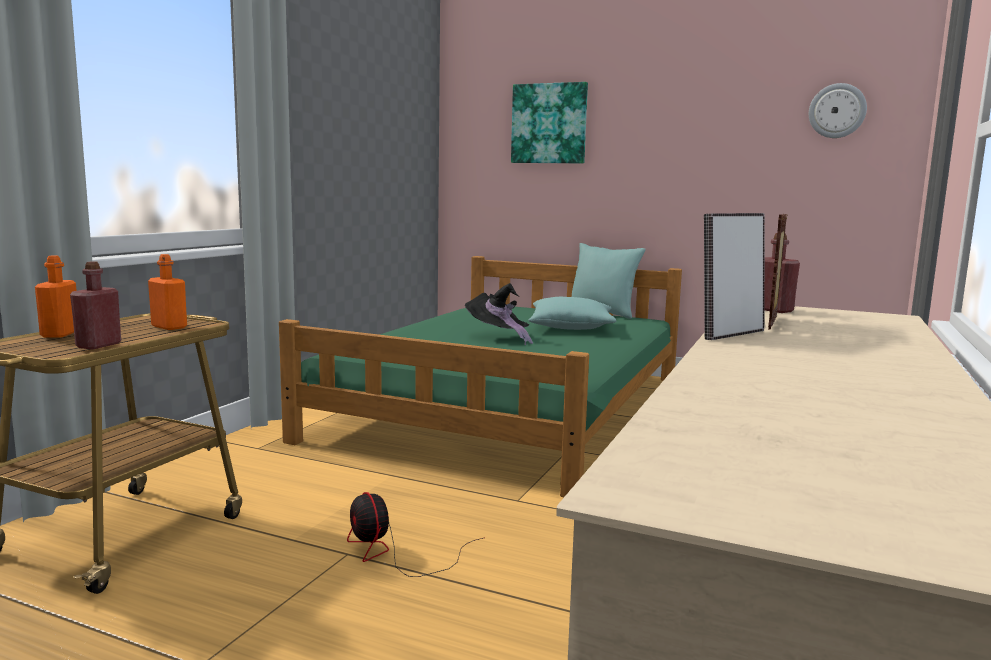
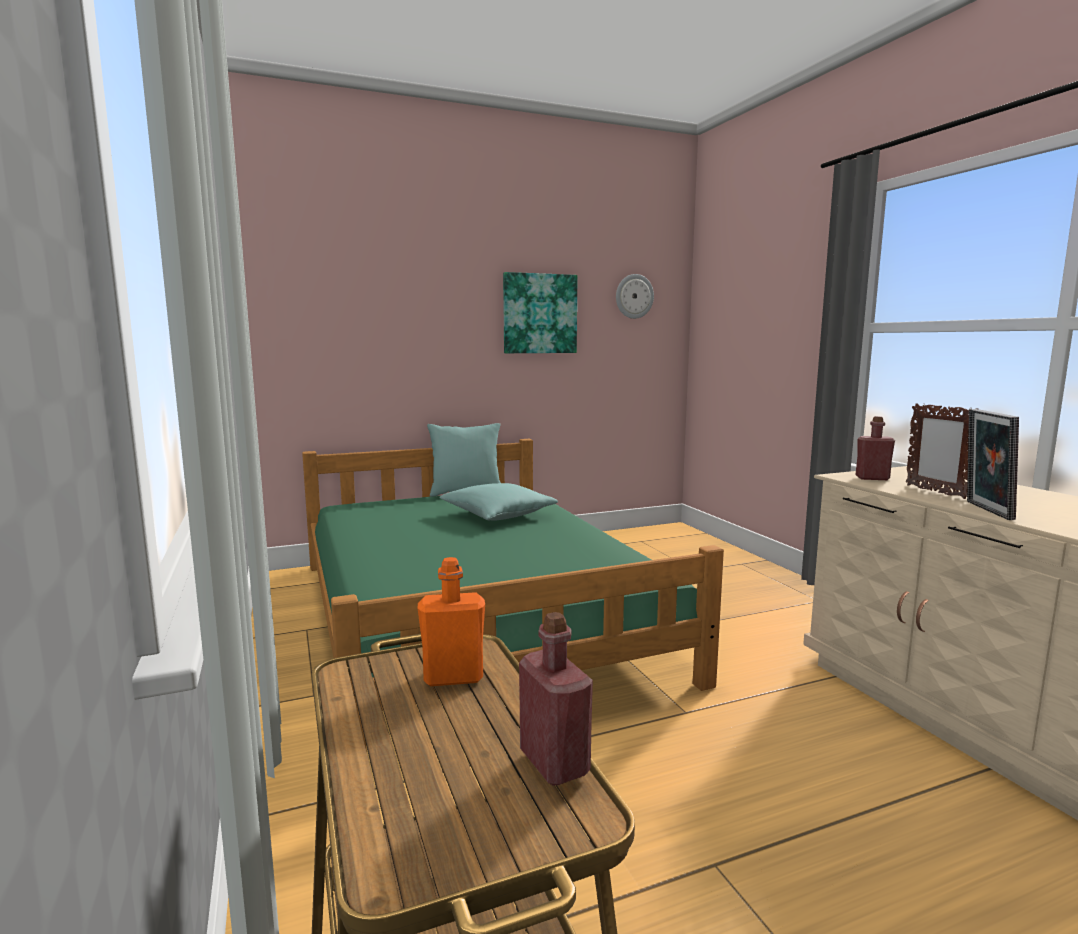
camera: 45 degrees left, 0 degrees up
orange bottle [35,255,76,338] -> none
fan [347,492,483,577] -> none
black hat [465,283,533,345] -> none
picture [511,82,588,164] -> picture moved to [503,272,578,353]

